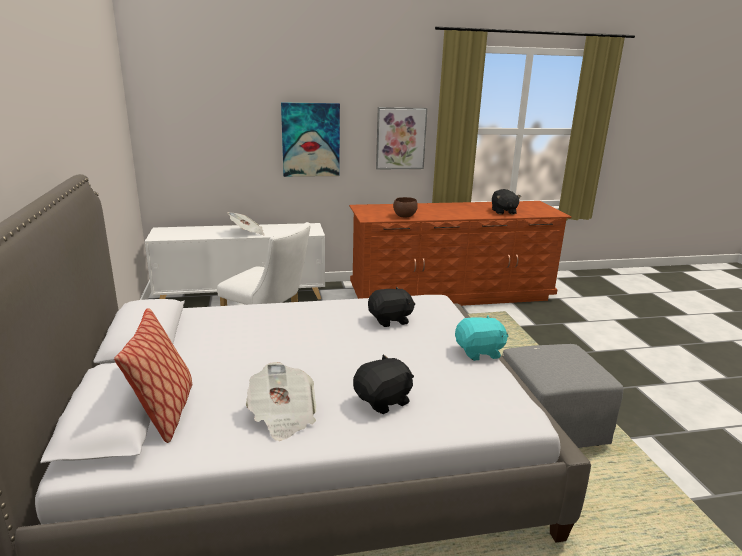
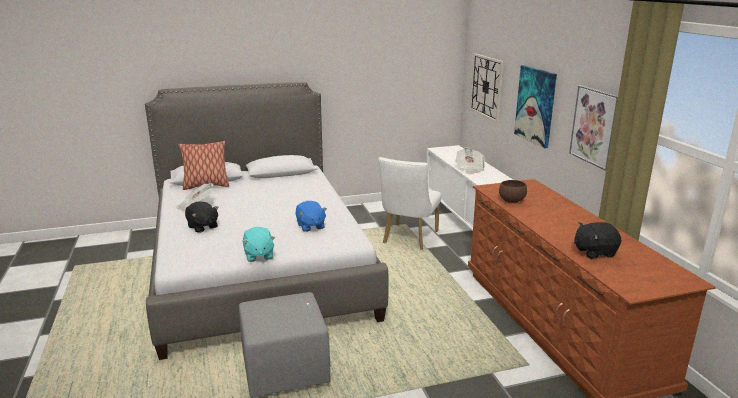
camera: 85 degrees right, 0 degrees up
black plush toy [368,287,415,327] -> blue plush toy [295,201,327,232]
none -> wall clock [470,53,504,122]

